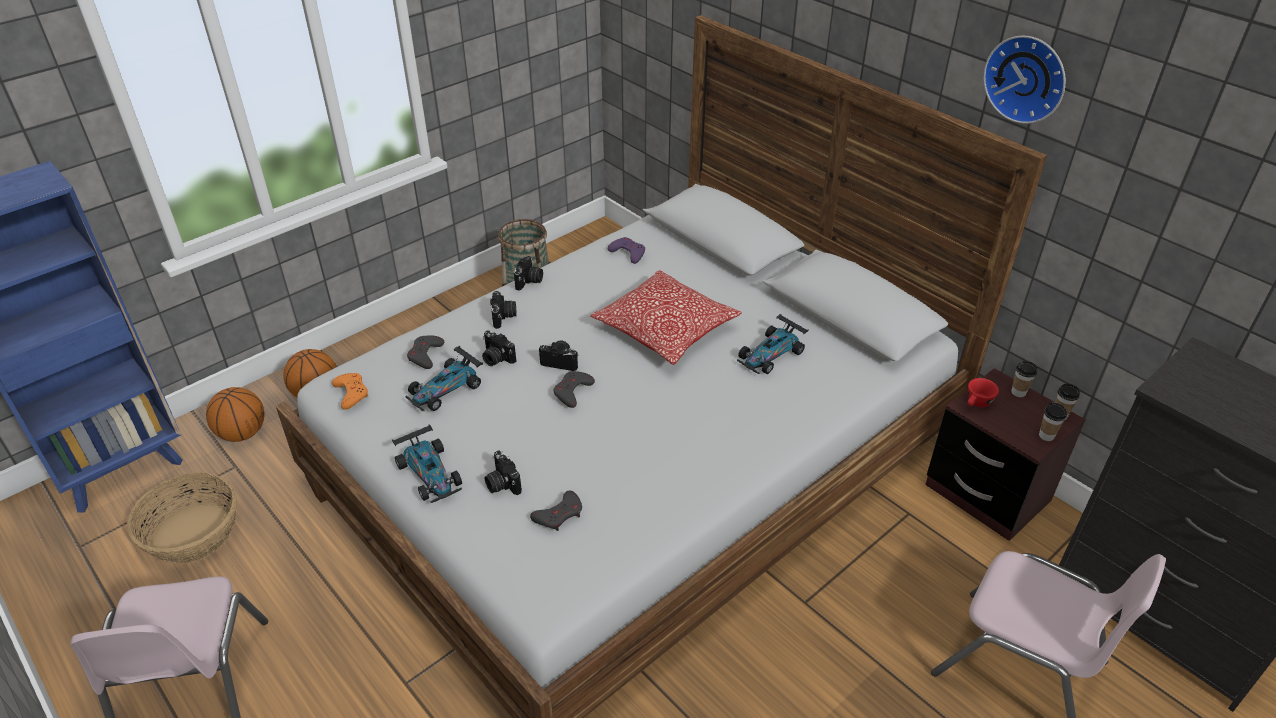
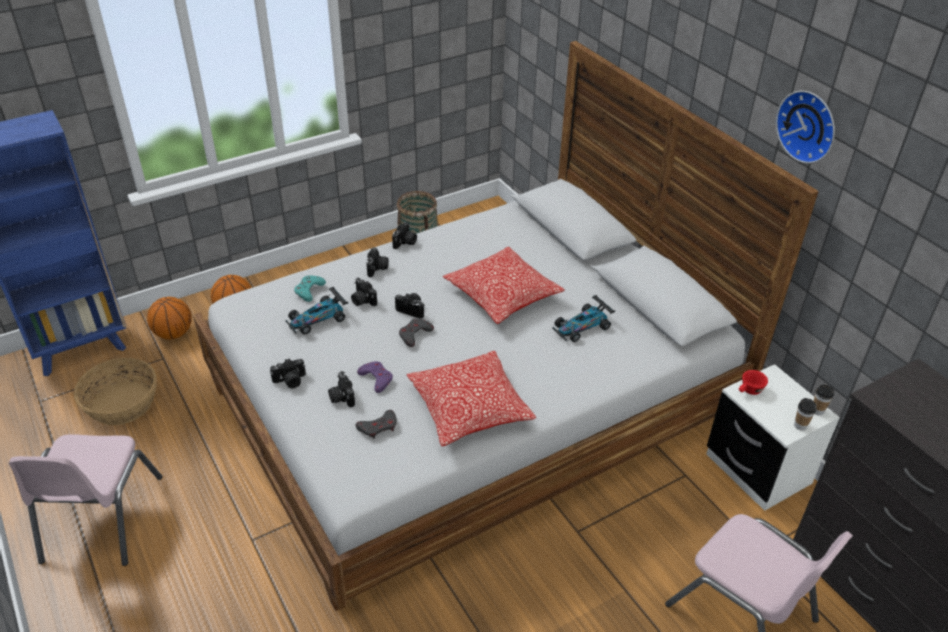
camera: 10 degrees right, 0 degrees up
orange game controller [332,373,368,410] -> none
toy car [392,424,462,503] -> camera [270,358,306,388]
grey game controller [407,336,444,369] -> turquoise game controller [294,275,326,302]
purple game controller [608,237,645,264] -> purple game controller moved to [357,361,393,393]
brown nightstand [925,368,1086,541] -> white nightstand [707,364,840,511]
cup [1011,361,1037,397] -> none
none -> pillow [407,351,536,446]

